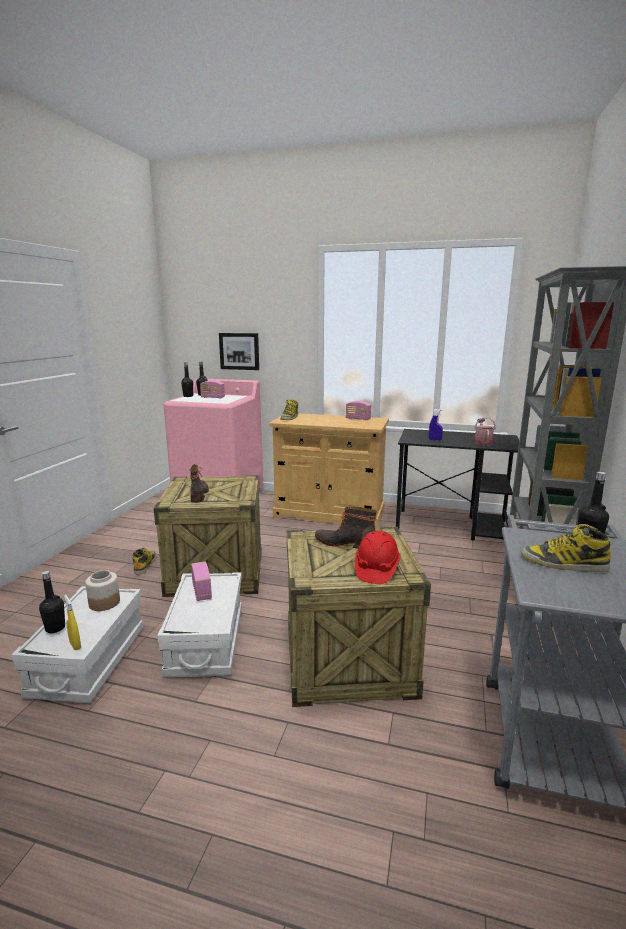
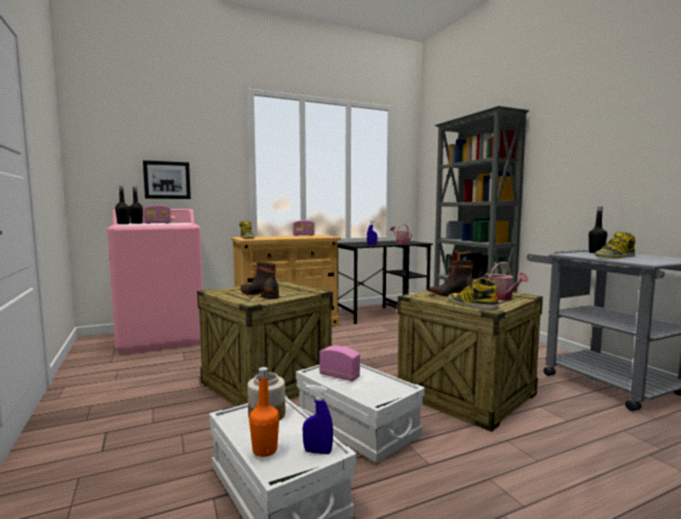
camera: 40 degrees left, 10 degrees down
black bottle [39,571,65,633] -> orange bottle [249,367,279,457]
yellow spray bottle [64,595,81,650] -> blue spray bottle [303,385,333,454]
boot [132,548,157,575] -> boot moved to [448,278,499,310]
red hard hat [355,531,401,584] -> watering can [483,263,529,300]

